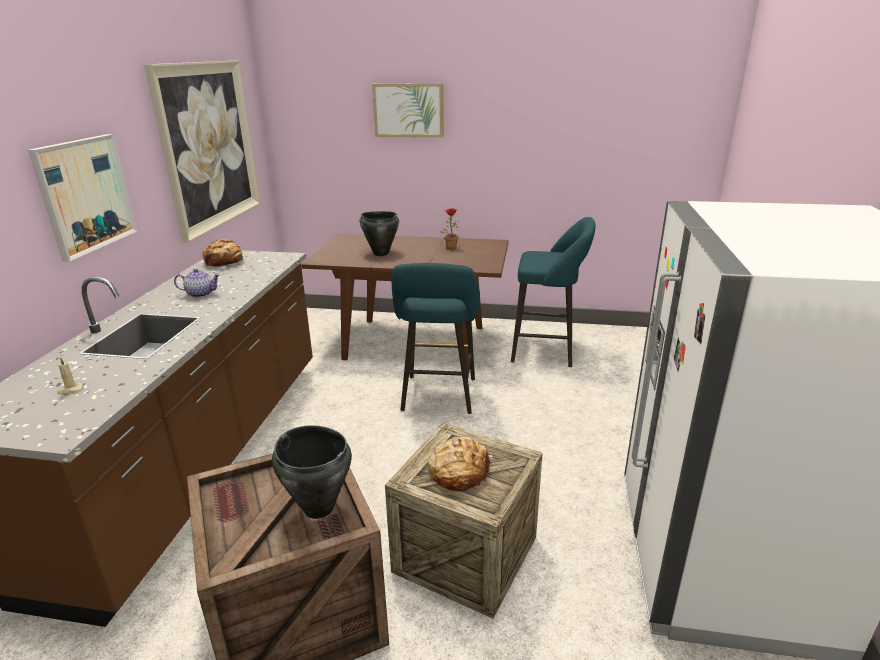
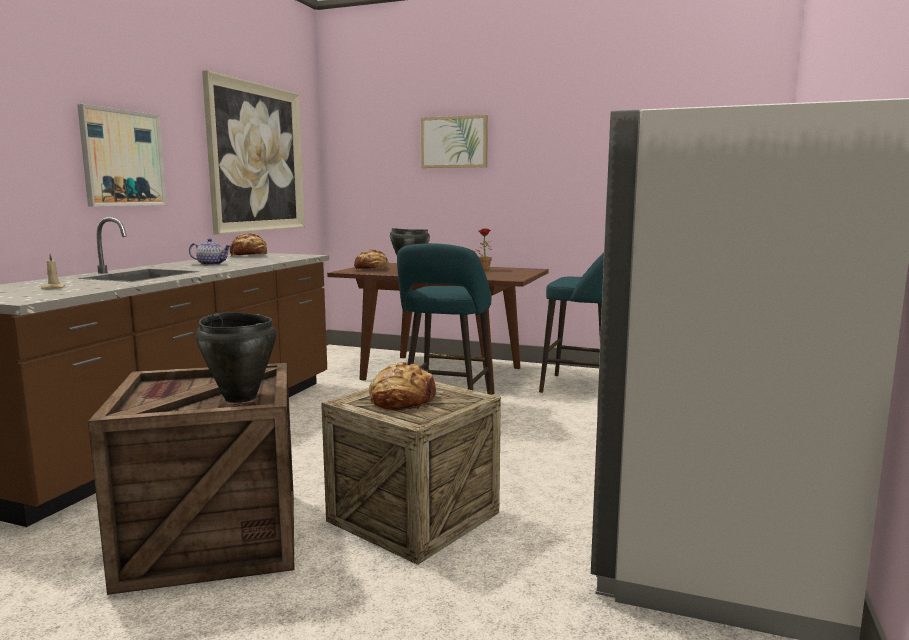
camera: 10 degrees right, 15 degrees down
none -> bread [354,249,389,269]

